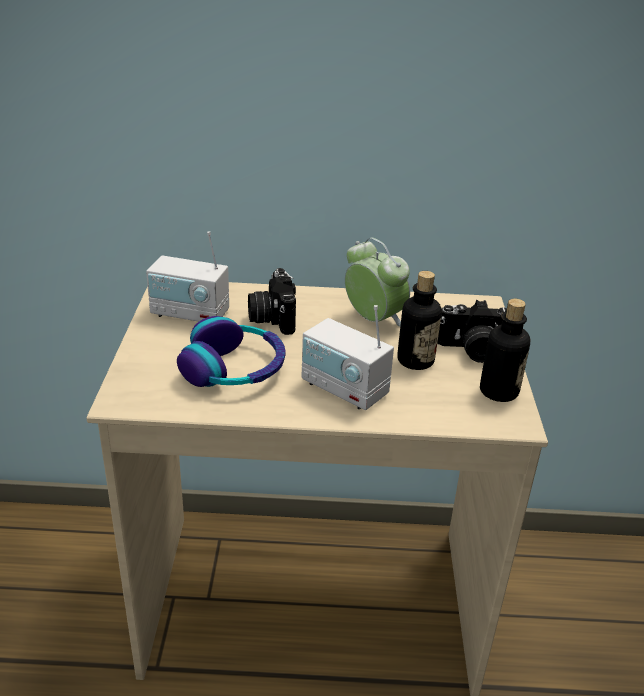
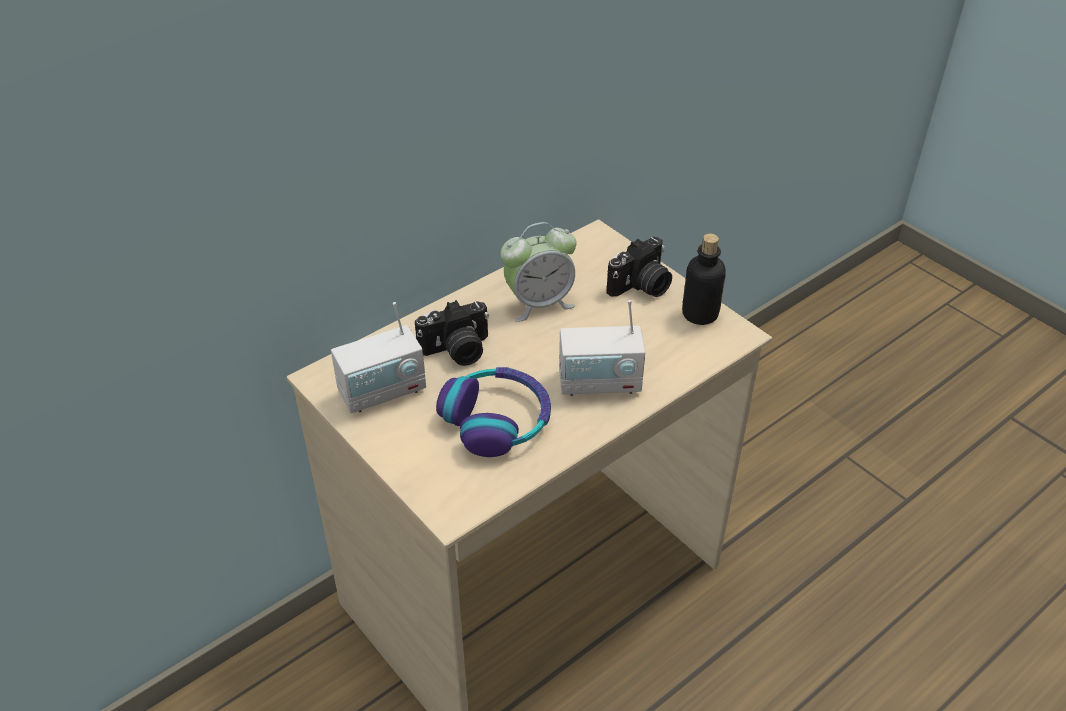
camera: 40 degrees left, 10 degrees up
camera [248,268,296,335] -> camera turned 60 degrees counterclockwise [415,300,489,366]
alarm clock [345,238,410,327] -> alarm clock turned 150 degrees clockwise [500,222,577,322]
bottle [397,271,442,370] -> none

